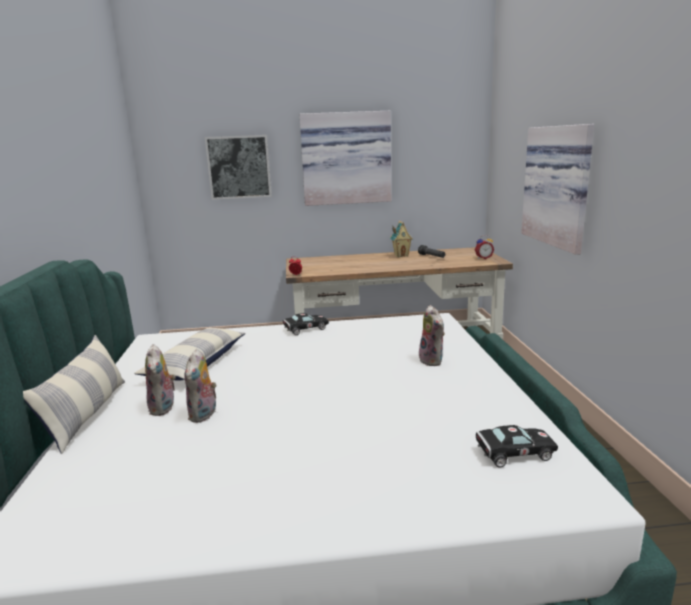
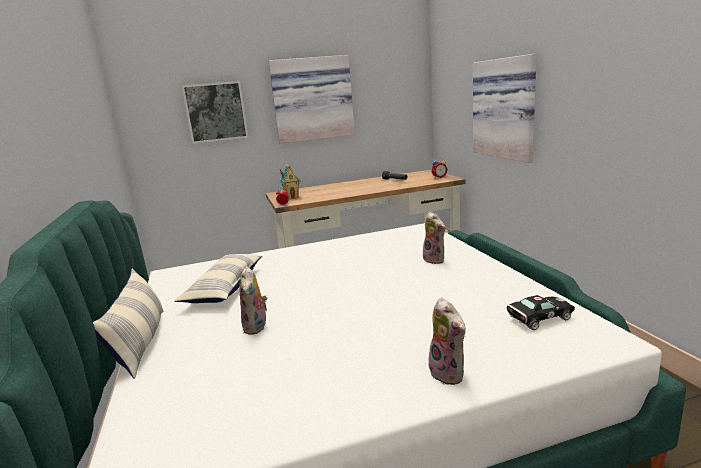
camera: 10 degrees left, 0 degrees up
plush toy [145,344,176,416] -> plush toy moved to [429,298,466,385]
black toy car [283,313,329,335] -> none
toy house [390,221,413,257] -> toy house moved to [279,164,301,199]

